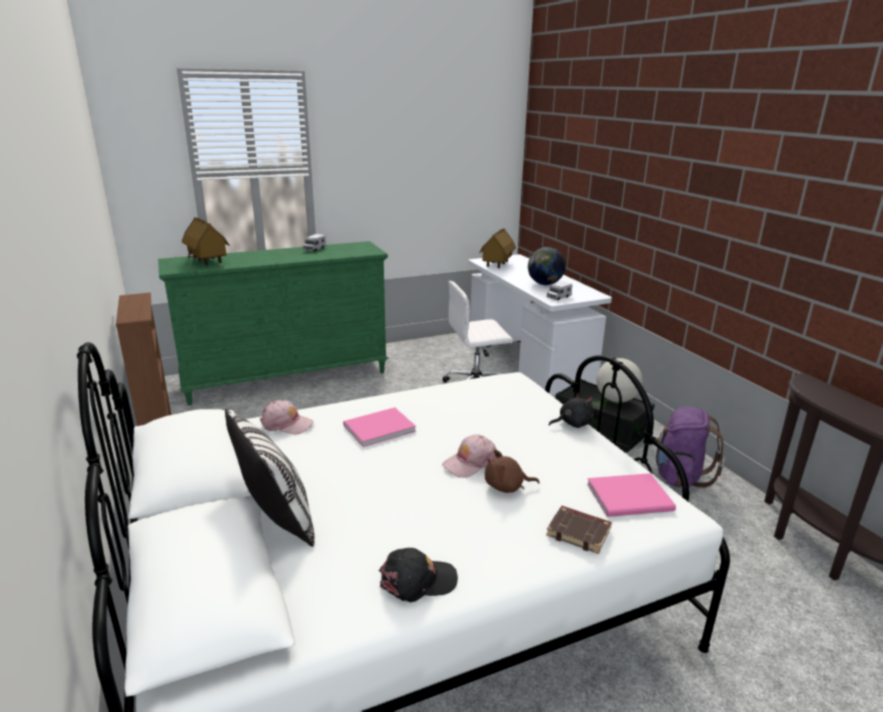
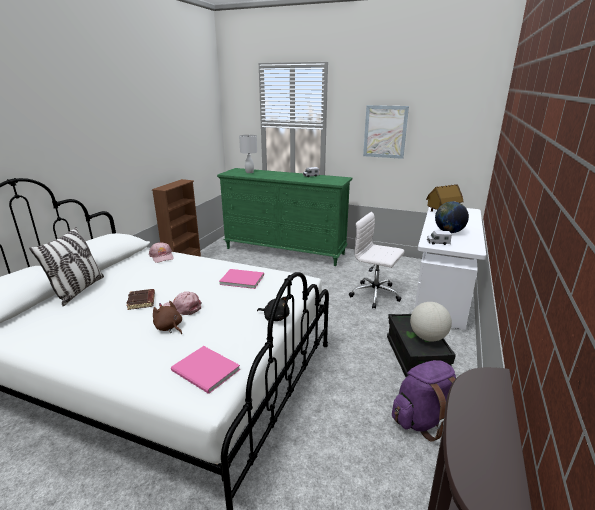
camera: 45 degrees right, 0 degrees up
toy house [182,217,230,265] -> white table lamp [239,135,257,173]
pink book [343,407,416,447] -> pink book moved to [219,269,264,289]
black cap [379,548,458,602] -> none
brown book [546,506,612,554] -> brown book moved to [127,289,155,310]
none -> picture [363,105,409,159]

